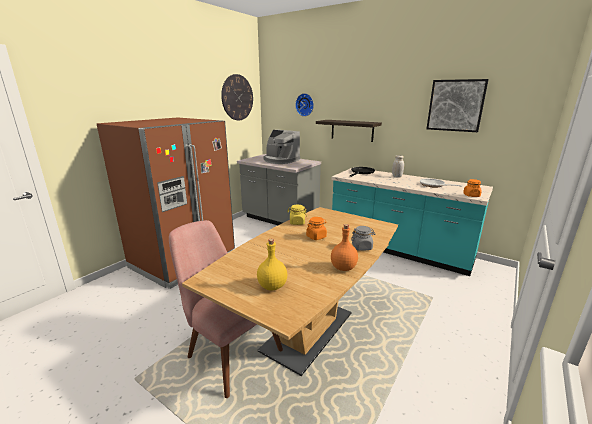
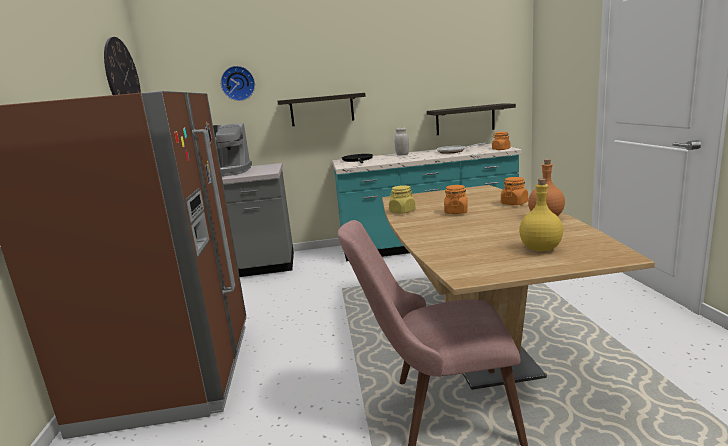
camera: 40 degrees left, 5 degrees down
grey jar [351,226,375,251] -> orange jar [501,177,528,205]
picture [426,79,489,132] -> none
none -> shelf [427,103,516,135]

